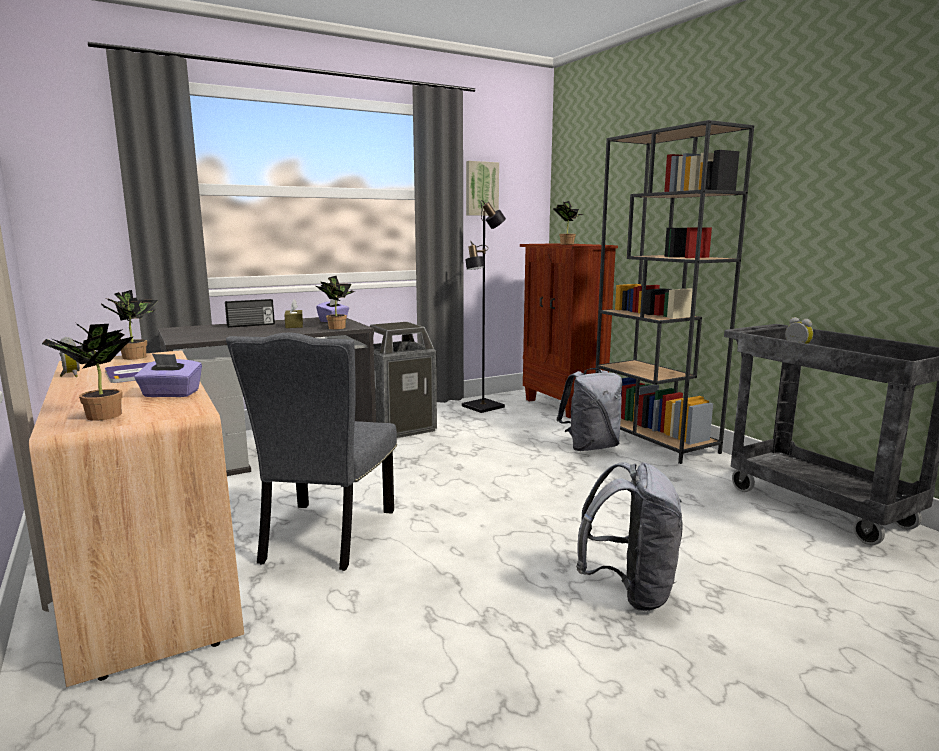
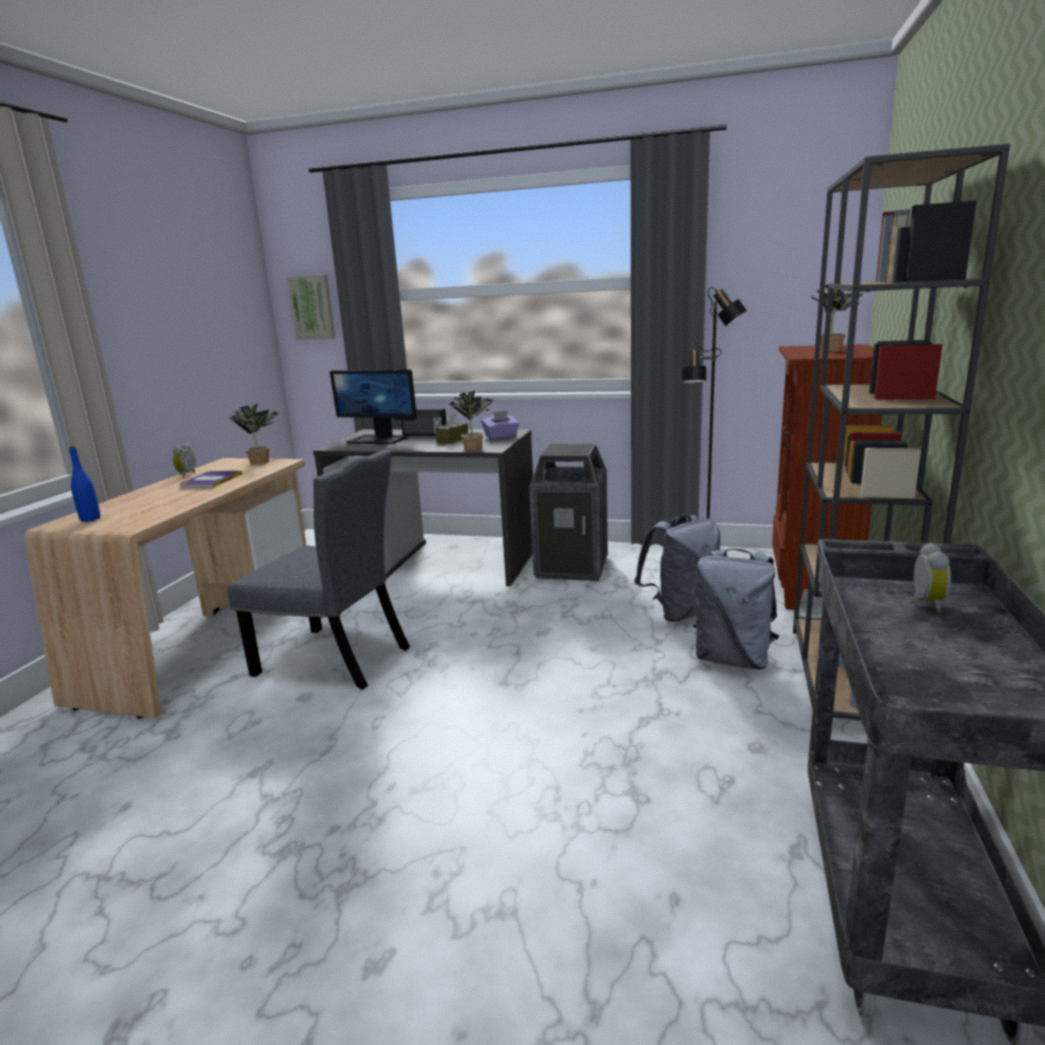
camera: 45 degrees right, 5 degrees up
potted plant [42,323,133,421] -> blue bottle [69,446,100,522]
purple tissue box [134,354,202,397] -> none
grey chair [226,332,397,571] -> grey chair turned 120 degrees counterclockwise [227,449,410,690]
picture [466,161,499,216] -> picture moved to [287,275,335,340]
grey backpack [576,462,683,611] -> grey backpack moved to [634,515,721,622]
none -> monitor [330,369,417,445]

